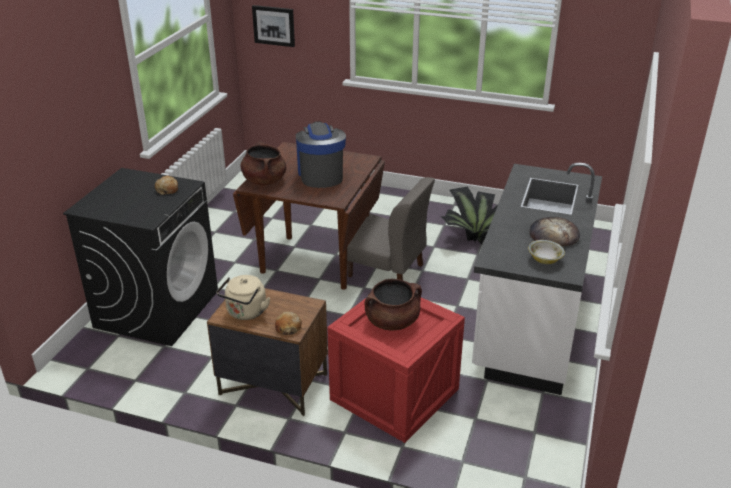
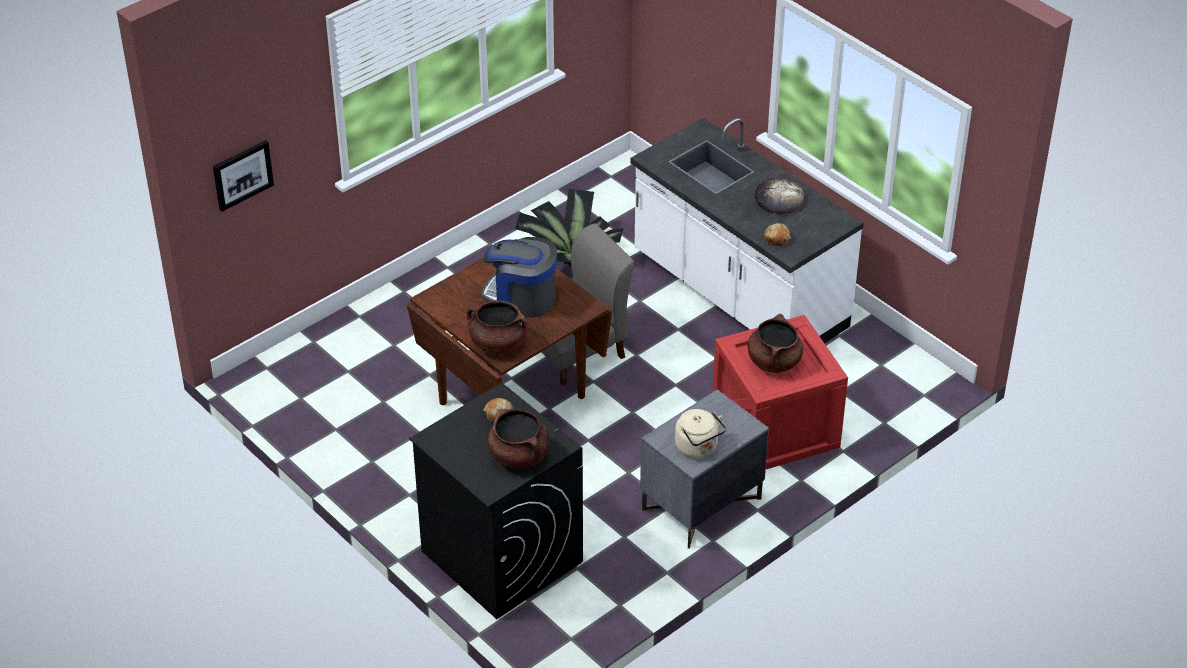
camera: 60 degrees left, 10 degrees up
brown nightstand [207,288,328,416] -> grey nightstand [640,389,769,549]
bread [275,312,302,335] -> bread moved to [764,223,791,246]
bowl [528,240,565,264] -> none
none -> brown cooking pot [488,409,549,469]

